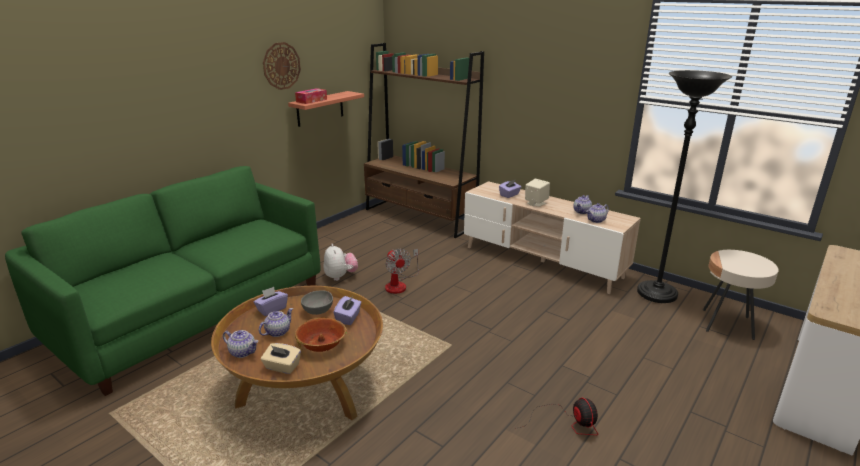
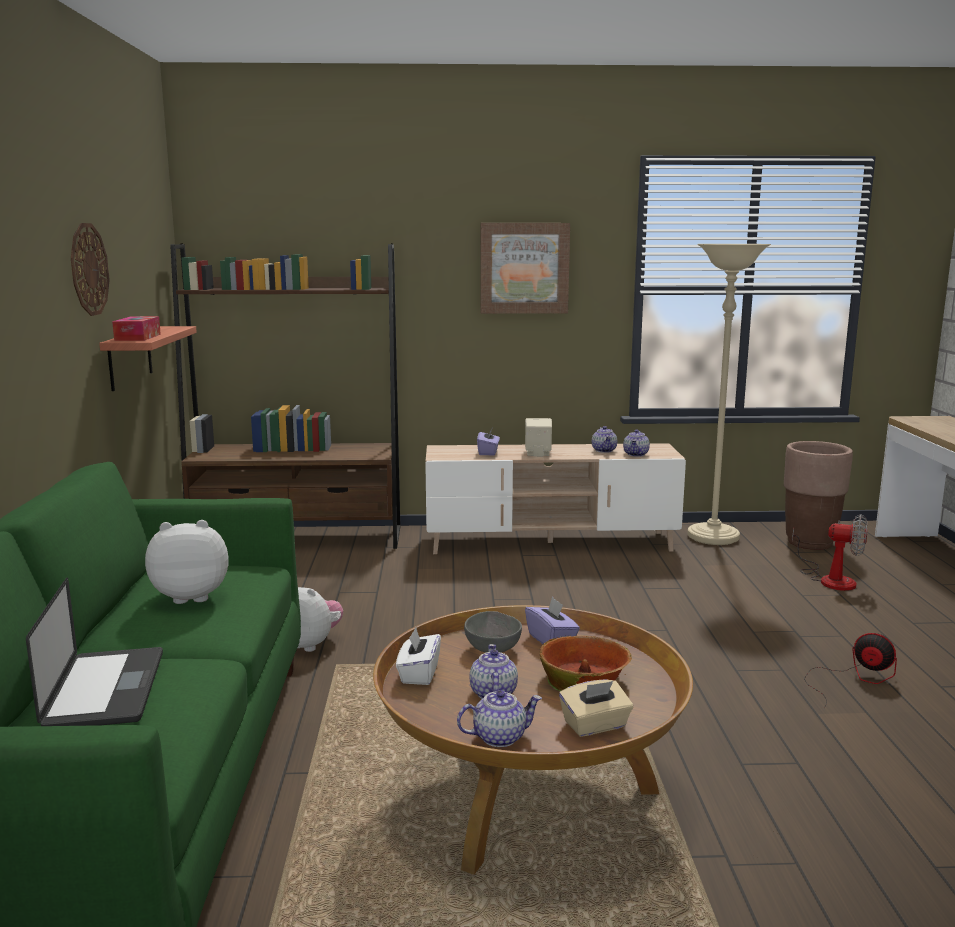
camera: 40 degrees left, 10 degrees down
purple tissue box [253,287,288,316] -> white tissue box [396,627,441,685]
fan [385,249,419,294] -> fan moved to [792,514,868,591]
black floor lamp [637,70,732,303] -> beige floor lamp [687,244,771,545]
beige side table [703,250,779,340] -> brown planter [784,441,853,550]
none -> laptop [26,578,163,726]
none -> plush toy [145,520,229,604]
none -> picture [481,223,570,314]

